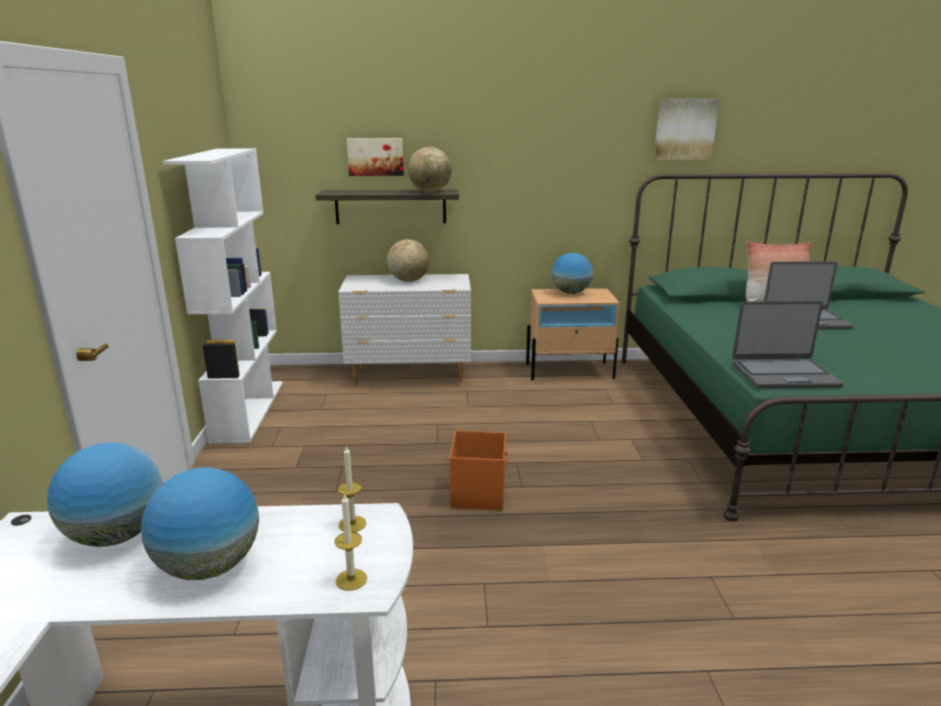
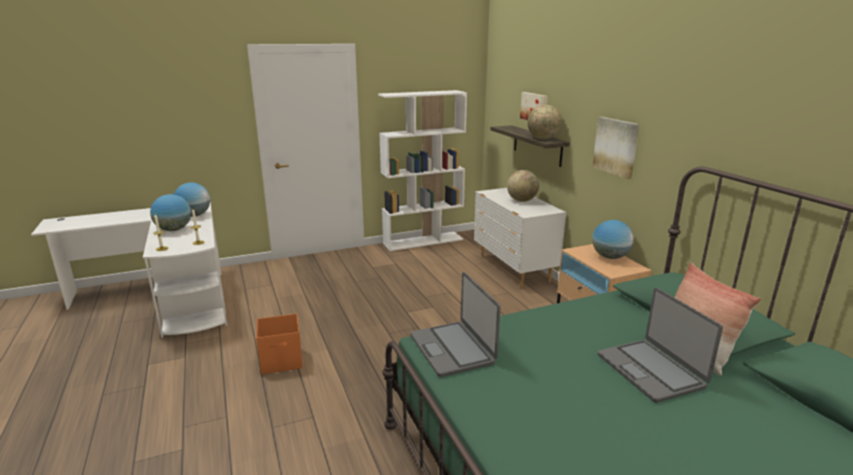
camera: 70 degrees right, 0 degrees up
orange storage box [450,430,508,511] -> orange storage box moved to [256,314,302,374]
picture [654,99,719,160] -> picture moved to [592,117,639,179]

